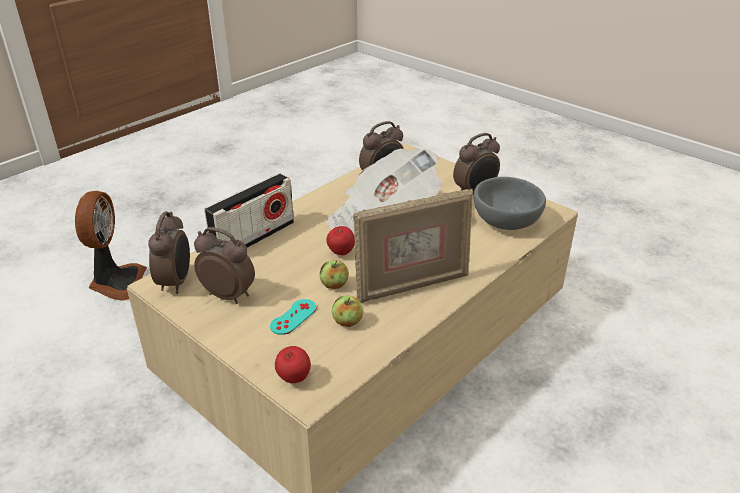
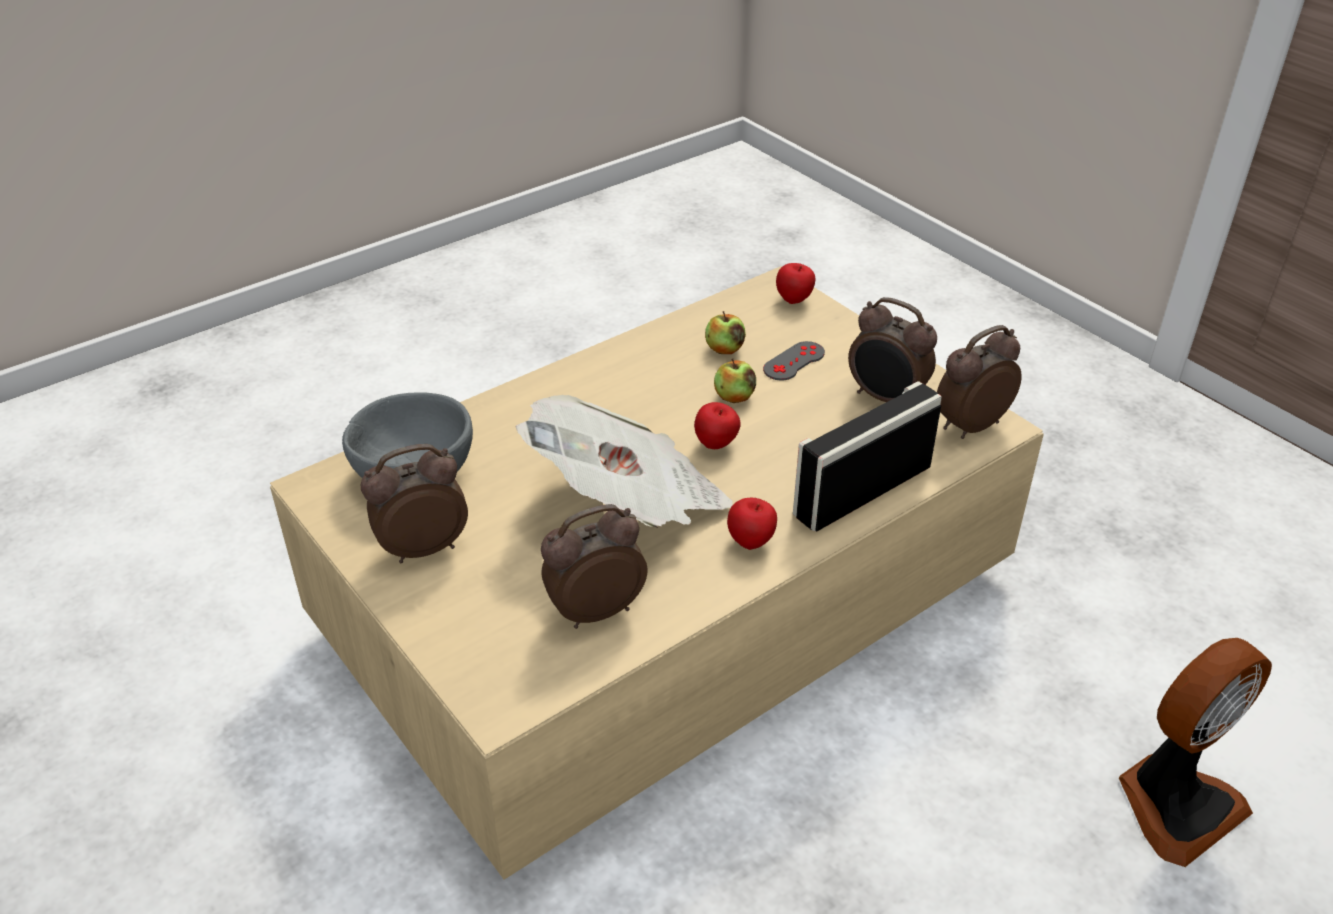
camera: 170 degrees left, 5 degrees up
fan [75,191,147,301] -> fan turned 135 degrees counterclockwise [1119,638,1272,867]
alarm clock [148,212,190,294] -> alarm clock turned 45 degrees clockwise [937,325,1022,439]
turquoise game controller [270,299,317,335] -> grey game controller [763,341,825,381]
picture frame [353,189,473,303] -> none
none -> apple [727,498,777,550]

